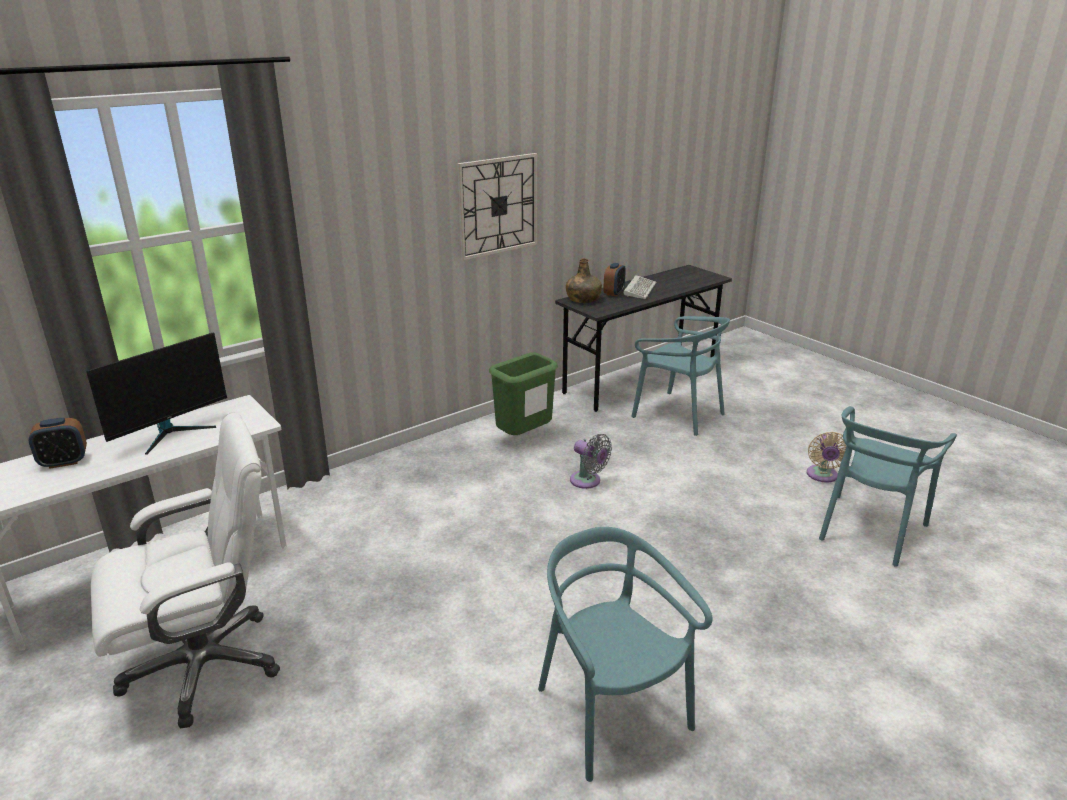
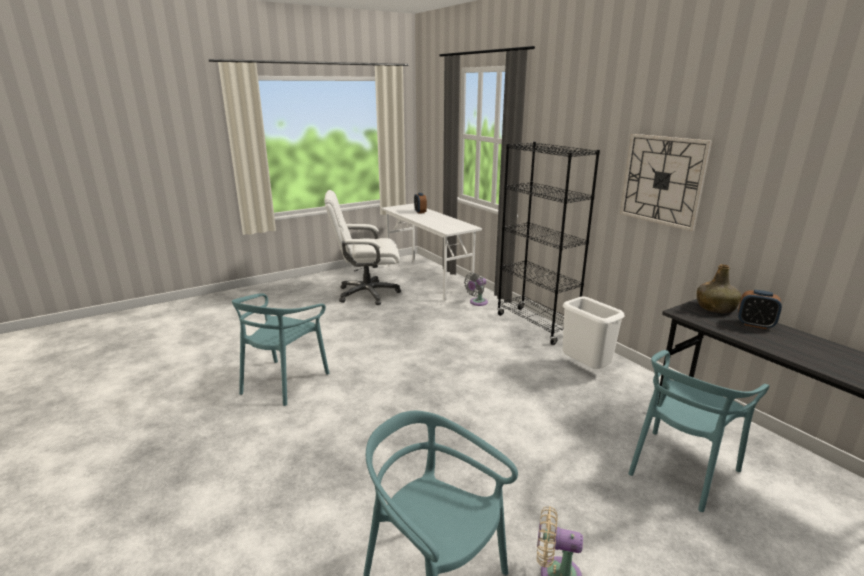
camera: 95 degrees right, 5 degrees down
monitor [86,332,227,455] -> none
white office chair [91,413,280,728] -> white office chair turned 105 degrees clockwise [324,190,401,305]
green trash can [489,352,558,435] -> white trash can [563,296,625,369]
turquoise chair [538,527,713,782] -> turquoise chair turned 135 degrees clockwise [232,293,329,406]
grey fan [570,434,612,489] -> grey fan moved to [464,273,488,306]
keyboard [623,275,657,299] -> none
none -> black bookcase [497,142,600,345]

